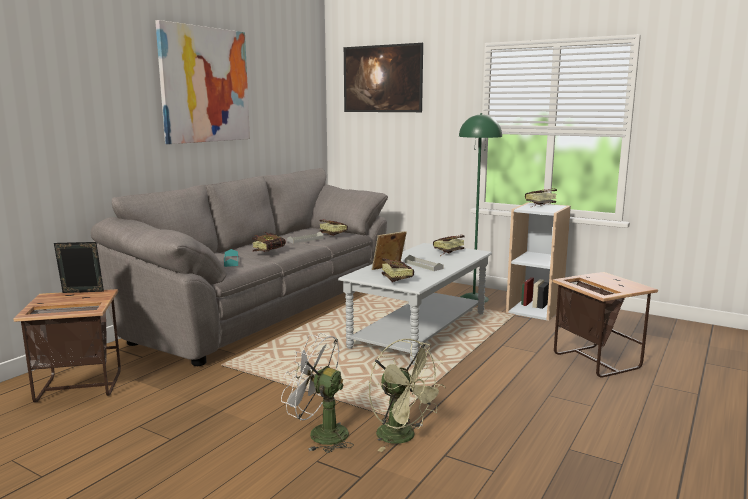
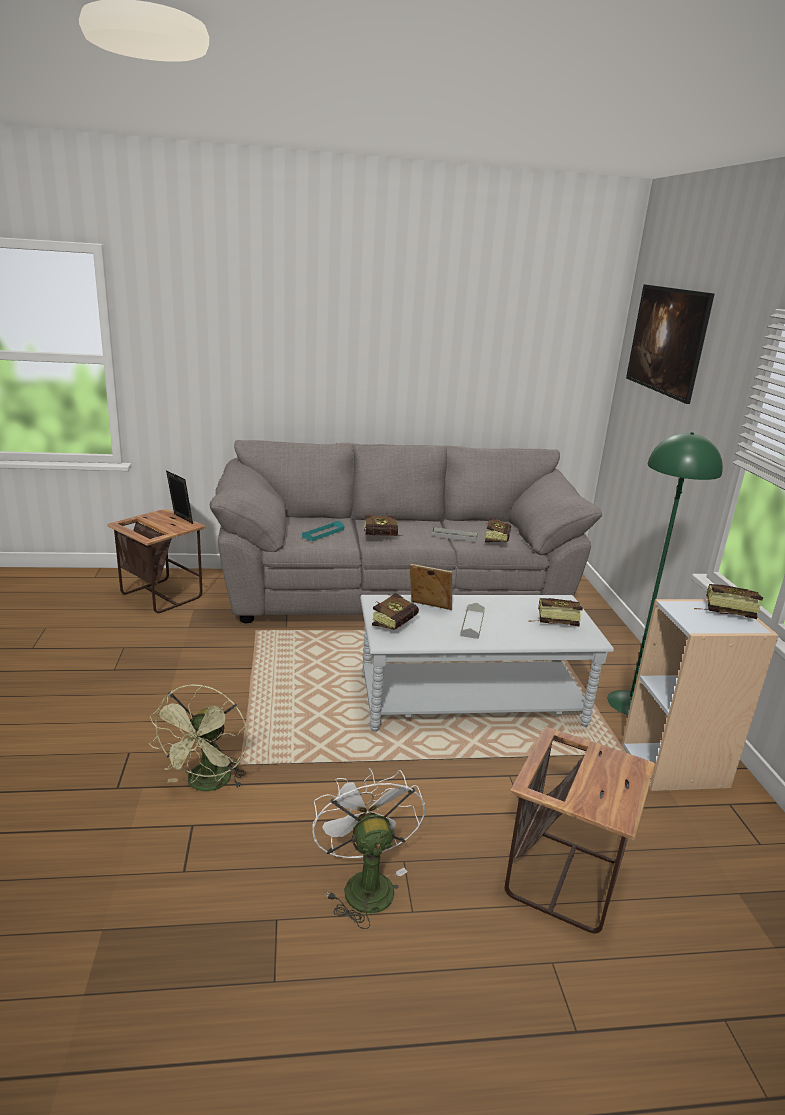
camera: 50 degrees right, 10 degrees up
picture [155,20,250,144] -> none
white fan [281,333,354,453] -> white fan moved to [313,767,425,929]

